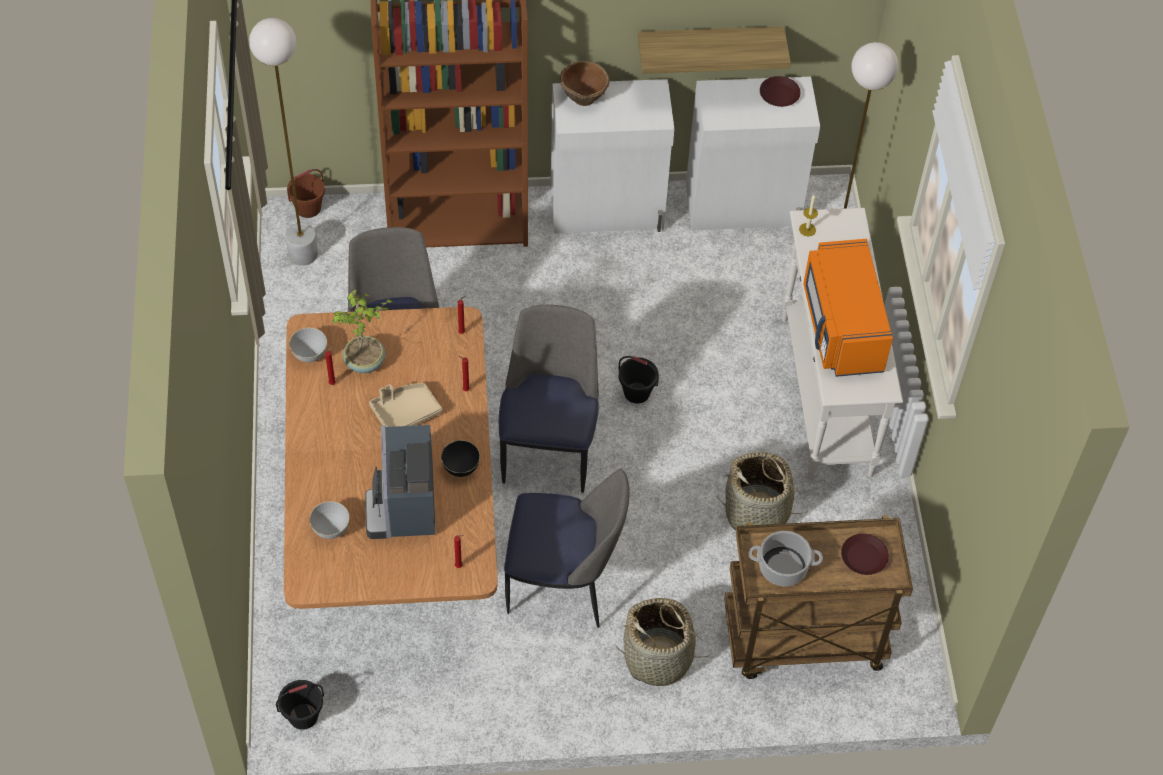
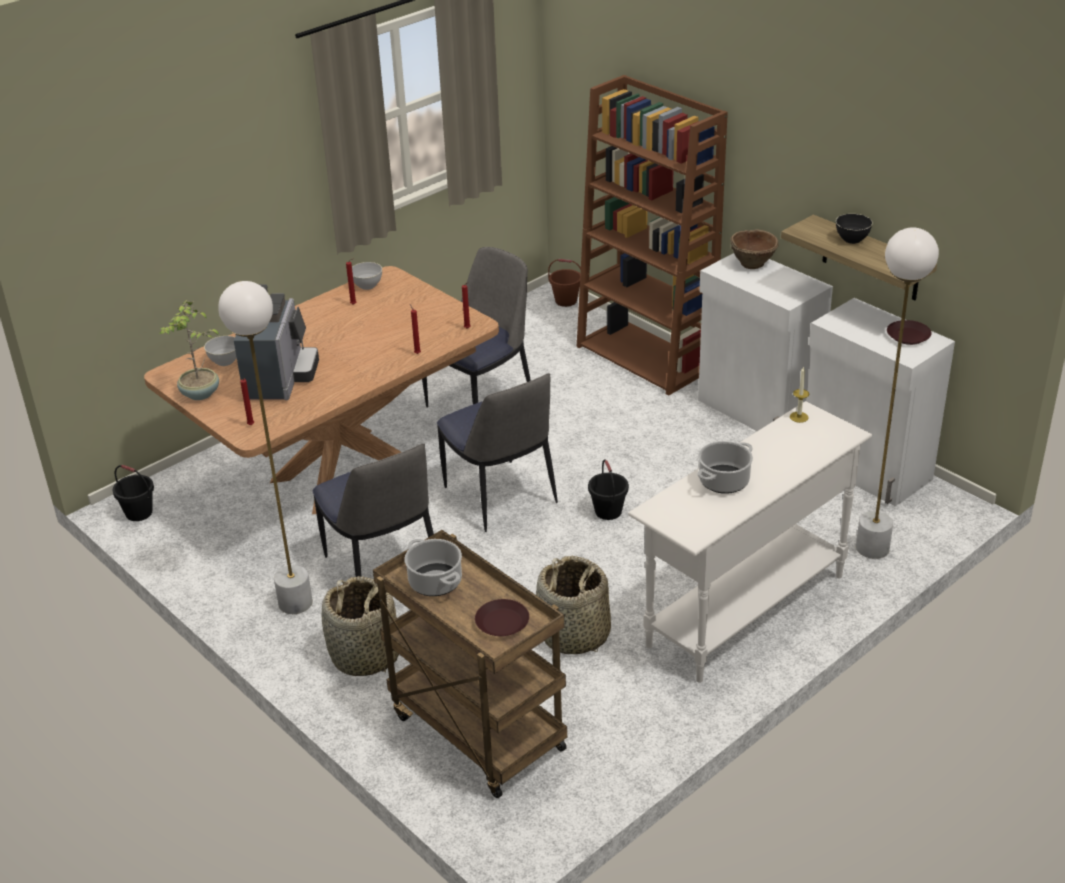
camera: 55 degrees right, 20 degrees down
white floor lamp [249,18,318,266] -> white floor lamp moved to [218,281,313,614]
potted plant [332,290,393,373] -> potted plant moved to [160,300,219,400]
coffee machine [365,425,435,539] -> coffee machine turned 135 degrees clockwise [234,284,319,400]
beige tray [369,383,442,427] -> none
black bowl [441,440,480,477] -> black bowl moved to [836,214,873,244]
chair [499,305,599,493] -> chair turned 90 degrees clockwise [437,373,558,532]
orange microwave [803,239,893,377] -> cooking pot [697,441,753,494]

